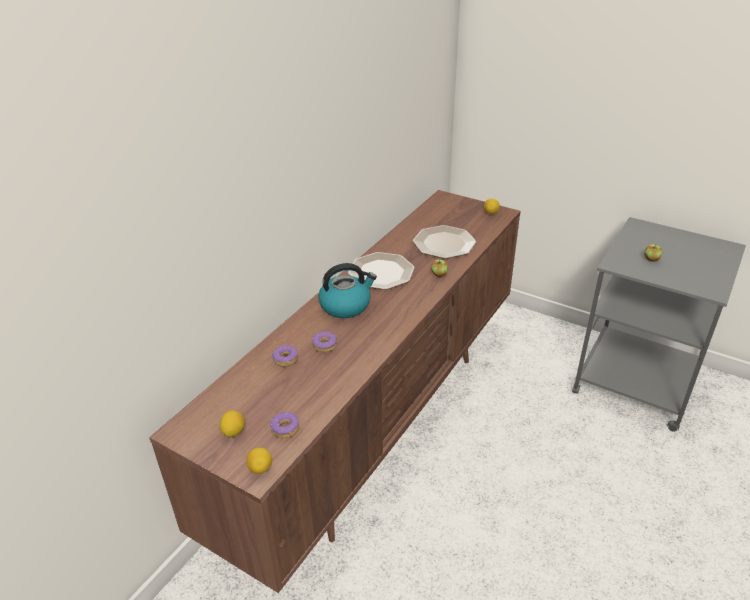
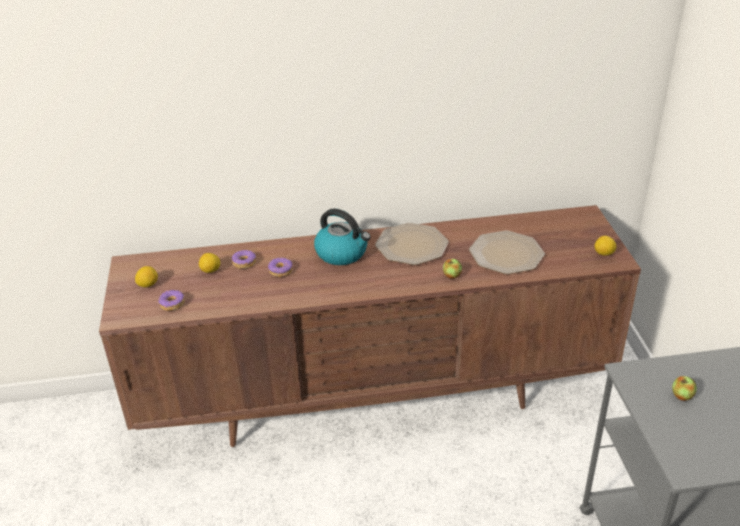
camera: 50 degrees right, 0 degrees up
lemon [246,447,272,474] -> lemon moved to [199,253,220,273]

